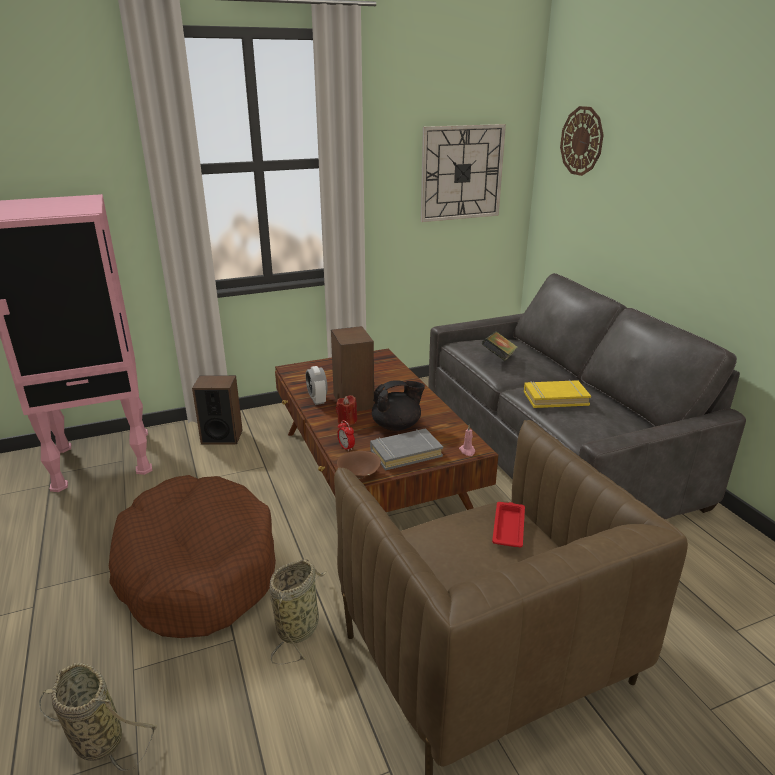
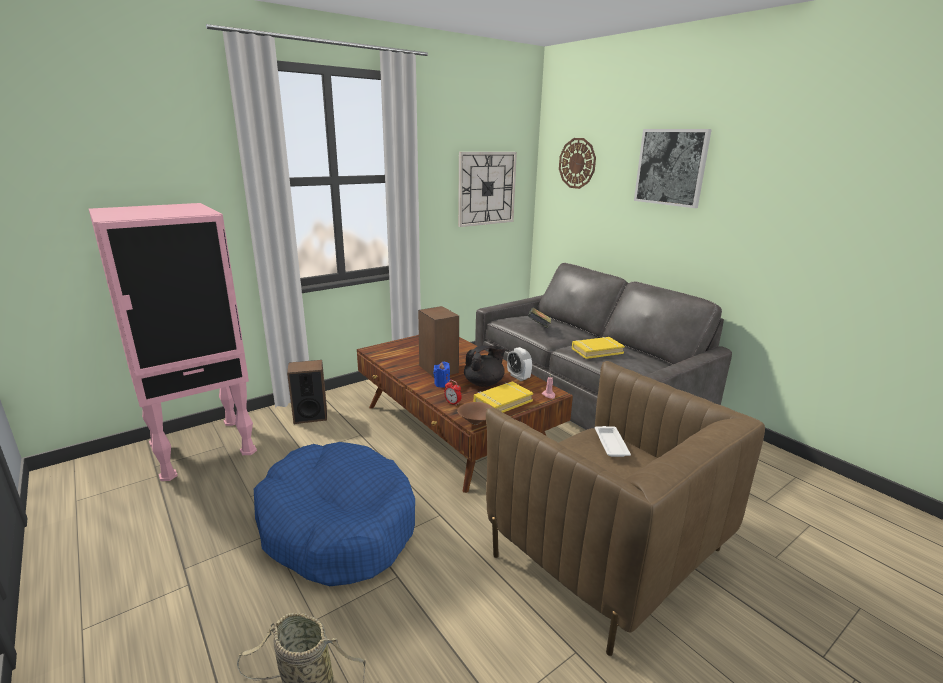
camera: 15 degrees left, 5 degrees down
brown dog bed [109,475,276,638] -> blue dog bed [254,442,415,586]
basket [270,559,327,664] -> none
alarm clock [306,366,328,405] -> alarm clock moved to [507,347,532,381]
red candle [336,395,357,426] -> blue candle [433,362,450,388]
grey book [370,428,443,471] -> yellow book [474,382,533,413]
red tray [492,502,525,547] -> white tray [595,426,631,457]
none -> picture [634,129,712,208]

